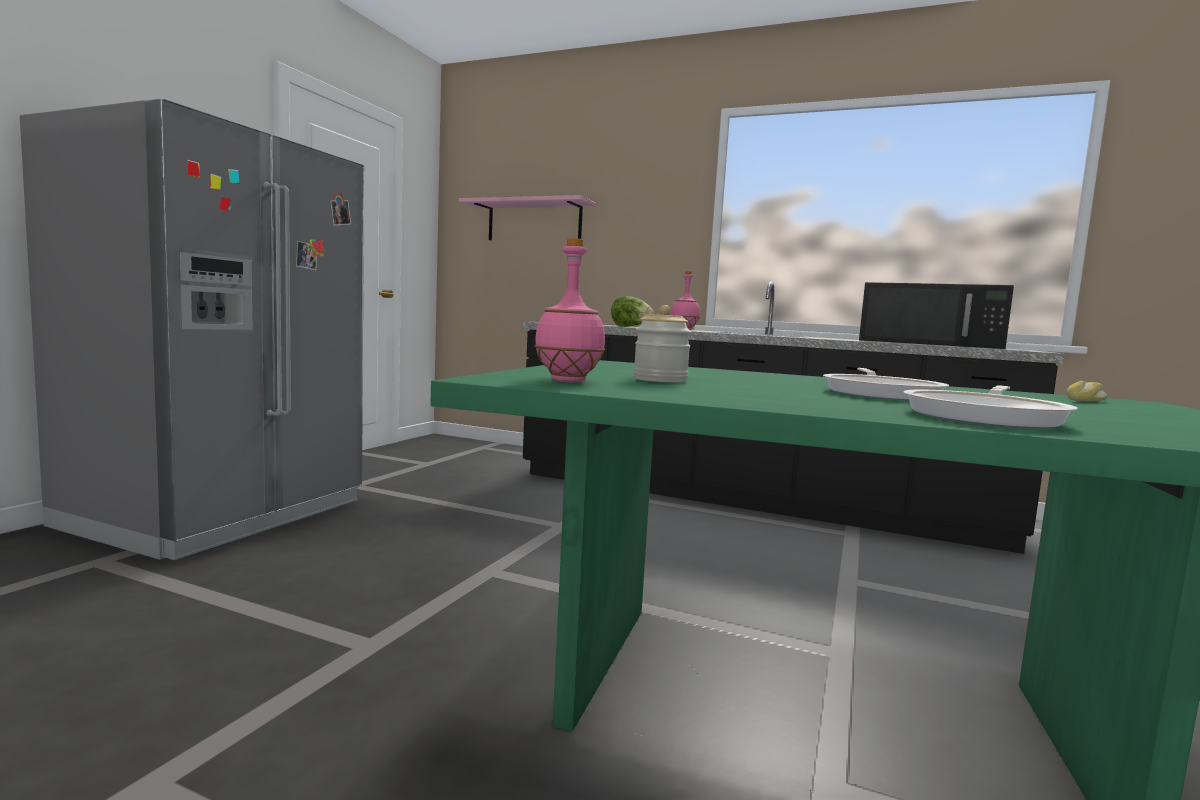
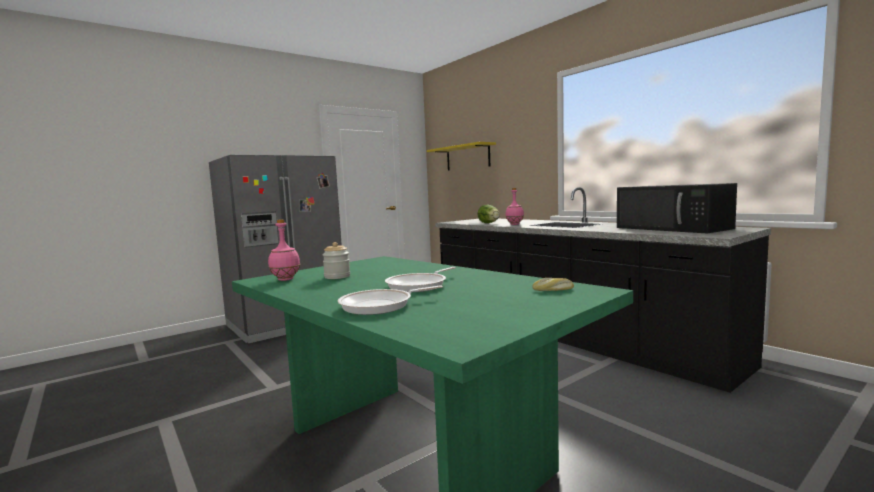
camera: 30 degrees right, 0 degrees up
pink shelf [459,195,596,240] -> yellow shelf [427,142,496,170]

